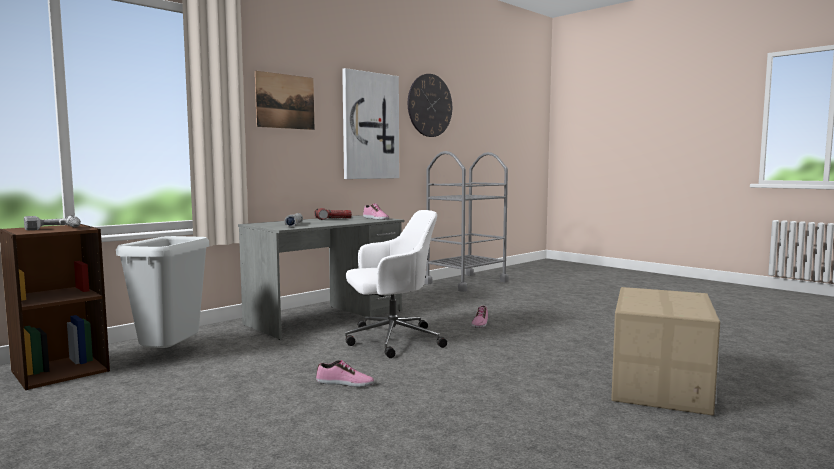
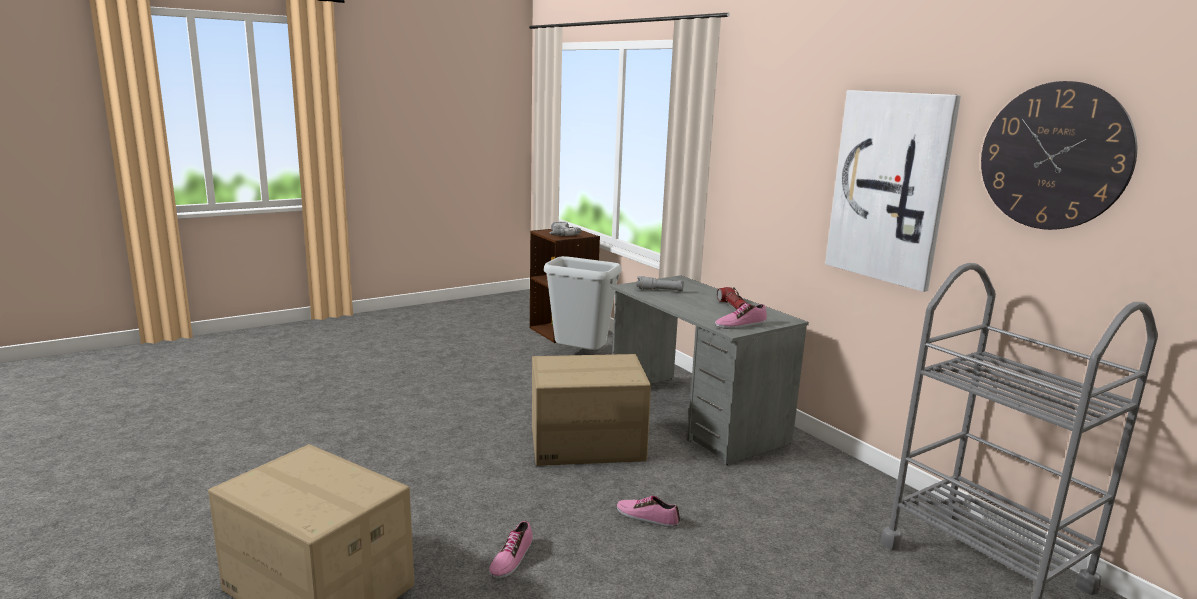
camera: 100 degrees right, 10 degrees up
picture [255,71,314,130] -> none
shoe [316,360,374,387] -> shoe moved to [489,521,532,578]
white office chair [345,210,447,358] -> cardboard box [532,354,651,466]

